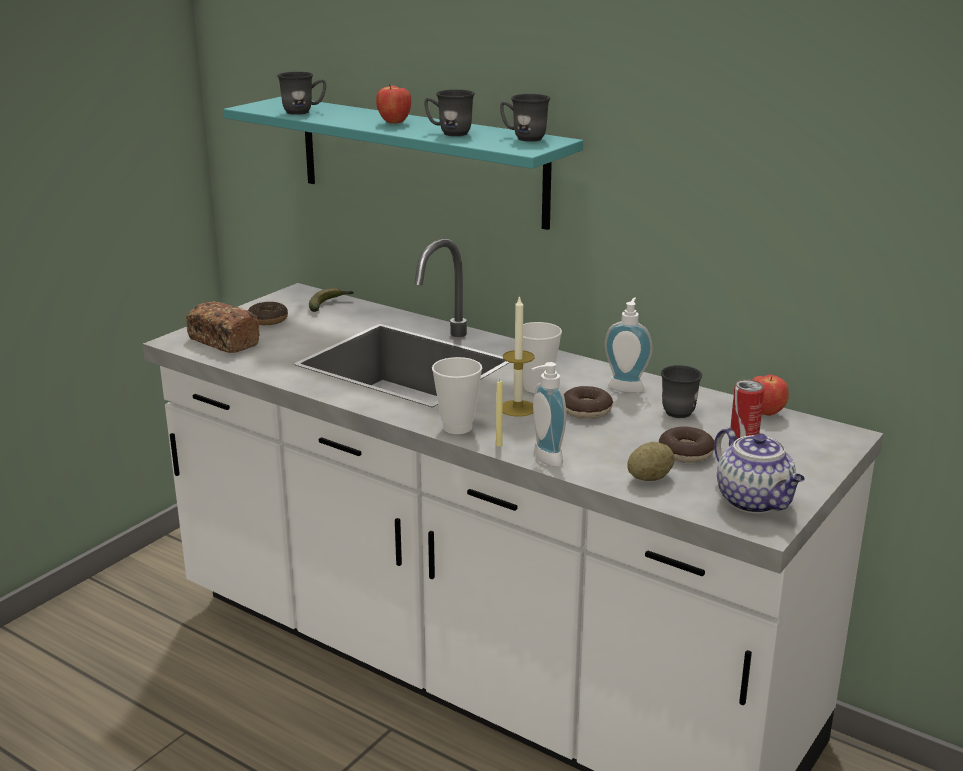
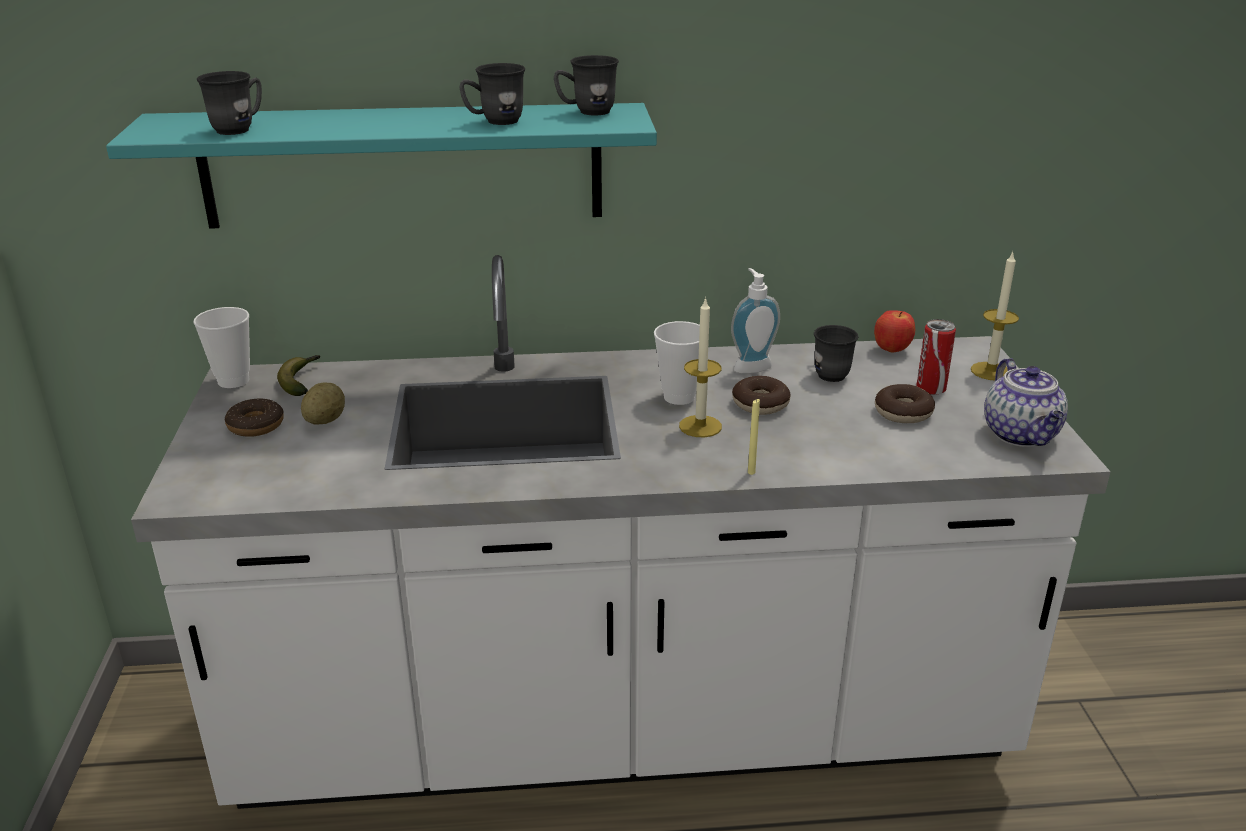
camera: 40 degrees left, 5 degrees up
bread [186,301,260,353] -> none
apple [376,84,411,124] -> none
cup [432,357,482,434] -> cup moved to [194,307,250,388]
soap dispenser [531,362,566,467] -> none
potato [627,442,675,481] -> potato moved to [301,382,345,425]
teapot [714,428,805,513] -> teapot turned 60 degrees clockwise [984,358,1068,447]
none -> candle [971,252,1019,380]

